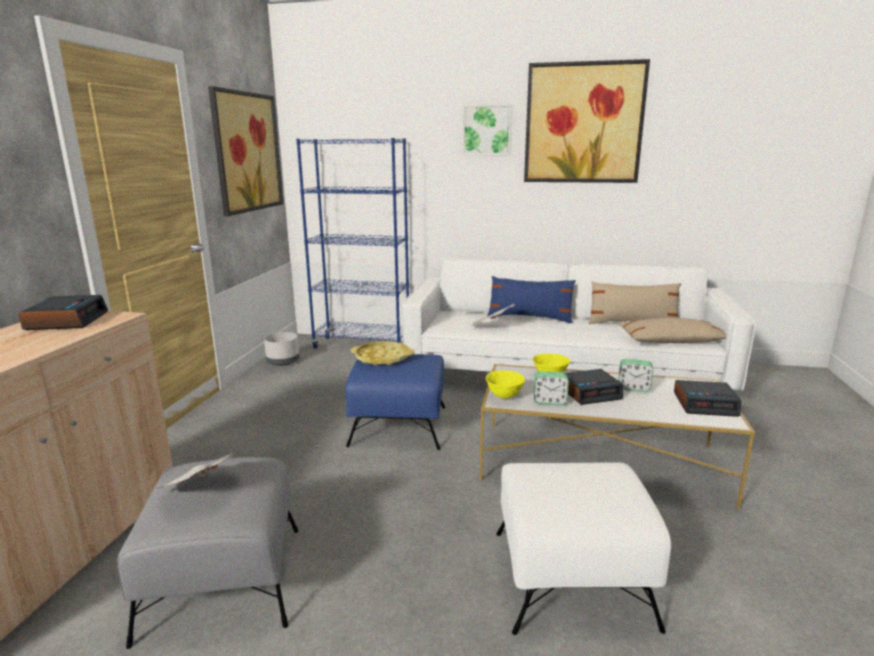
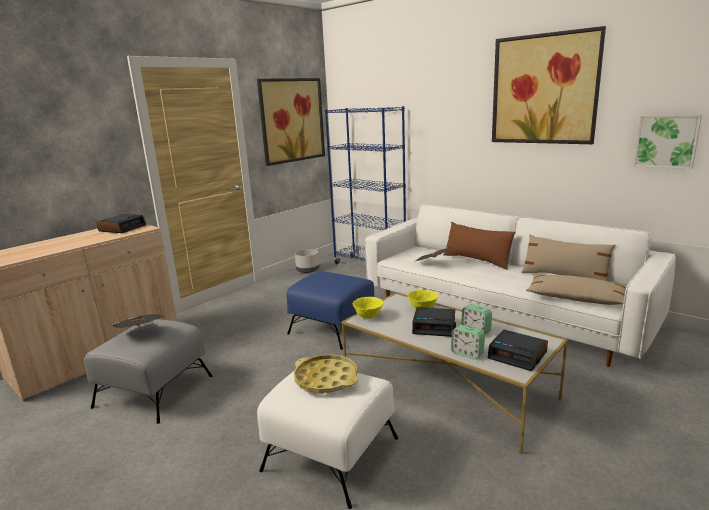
camera: 30 degrees right, 0 degrees up
yellow tray [351,341,415,366] -> yellow tray moved to [294,354,358,394]
picture [463,104,512,155] -> picture moved to [634,115,702,169]
blue pillow [487,276,576,323] -> brown pillow [443,222,516,270]
alarm clock [534,371,569,406] -> alarm clock moved to [451,325,485,359]

